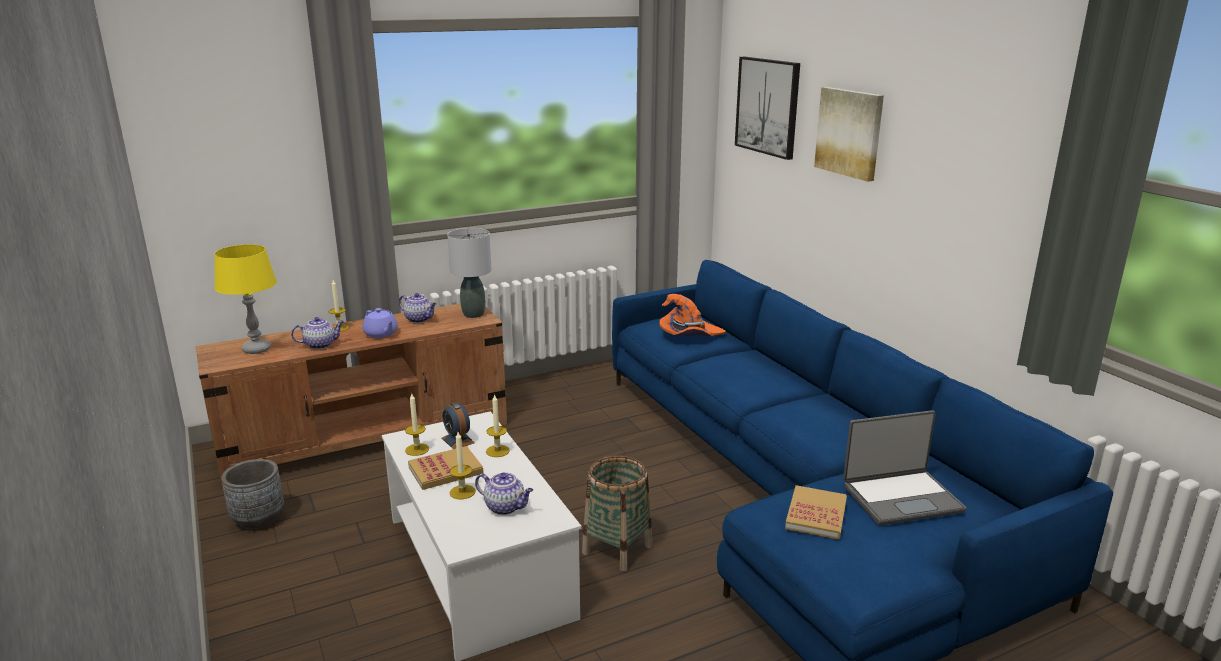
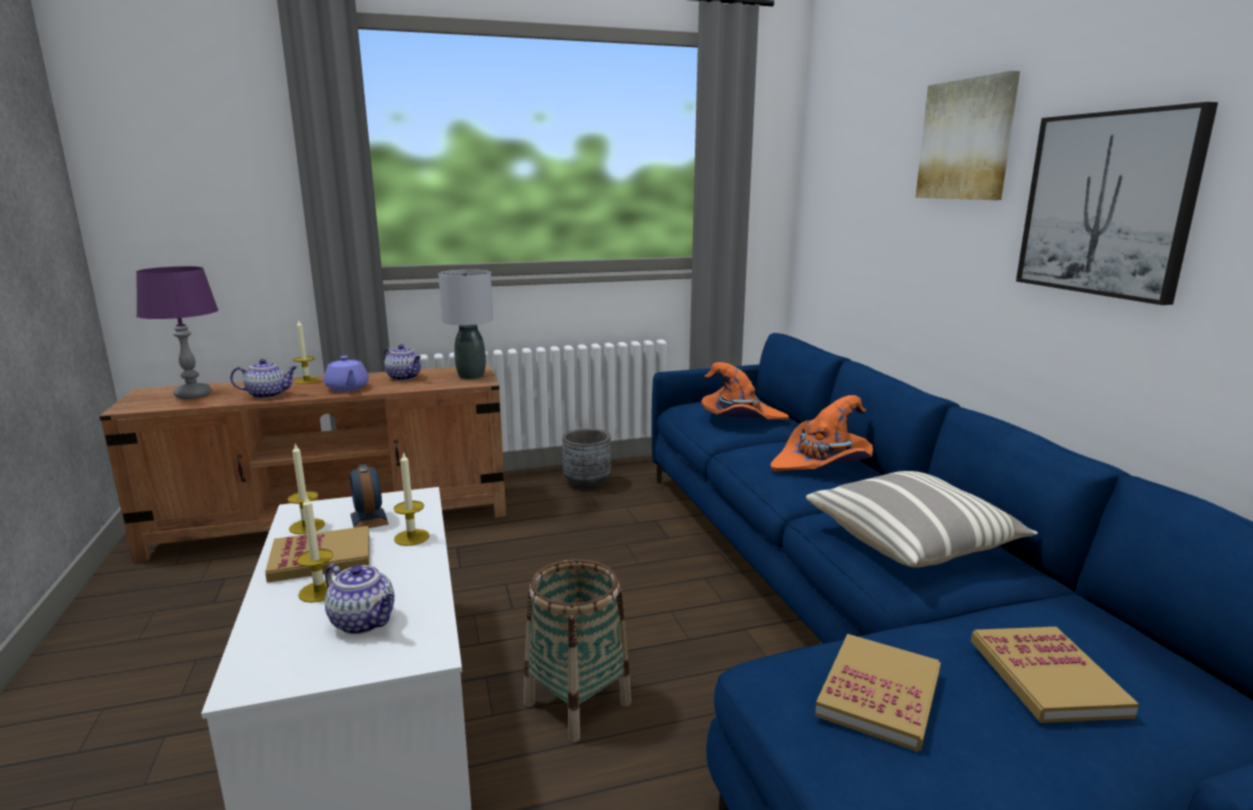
camera: 10 degrees right, 5 degrees down
yellow table lamp [214,245,277,354] -> purple table lamp [136,266,218,399]
grey planter [221,459,284,530] -> grey planter moved to [562,429,611,490]
picture [735,57,800,160] -> picture moved to [1016,102,1218,305]
laptop [843,410,966,525] -> book [971,627,1139,723]
none -> orange hat [771,395,873,471]
none -> pillow [806,471,1038,568]

